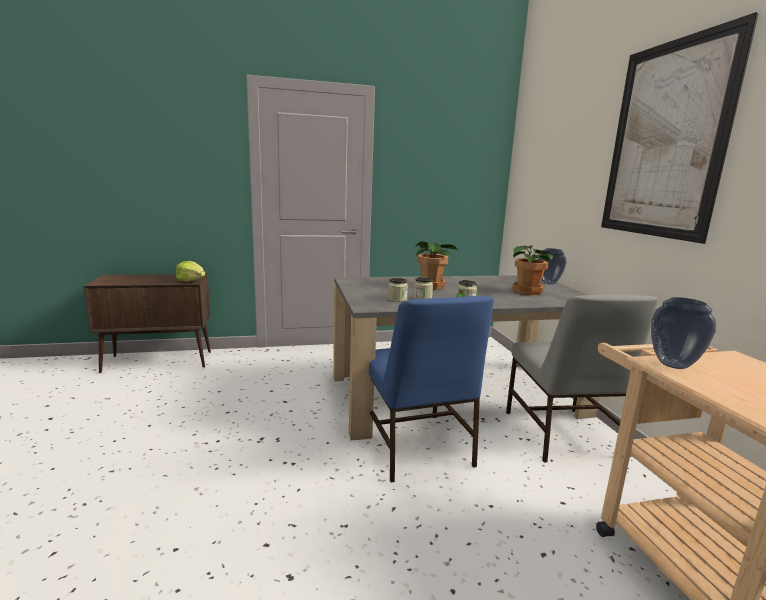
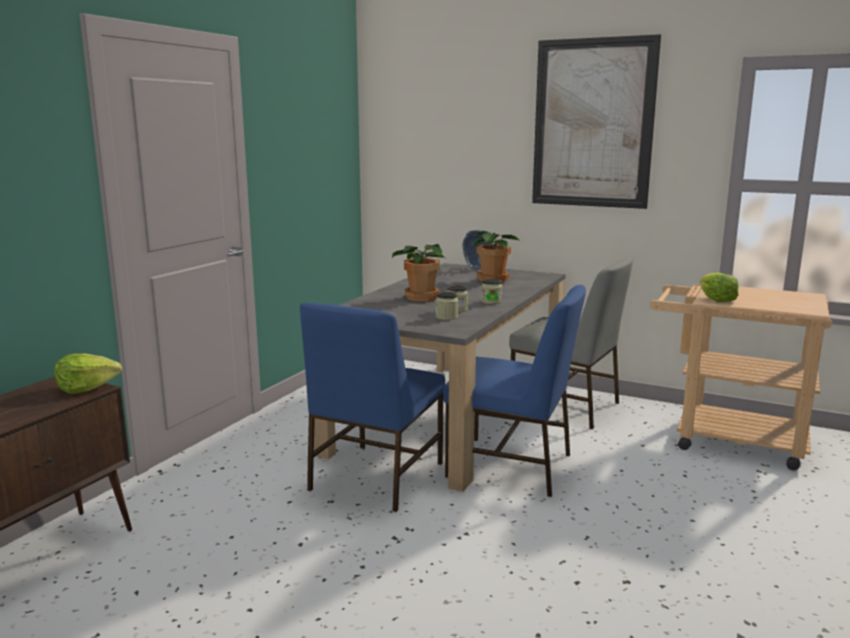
camera: 50 degrees left, 0 degrees up
vase [651,297,716,369] -> lettuce [700,273,739,302]
none -> blue chair [300,303,445,512]

